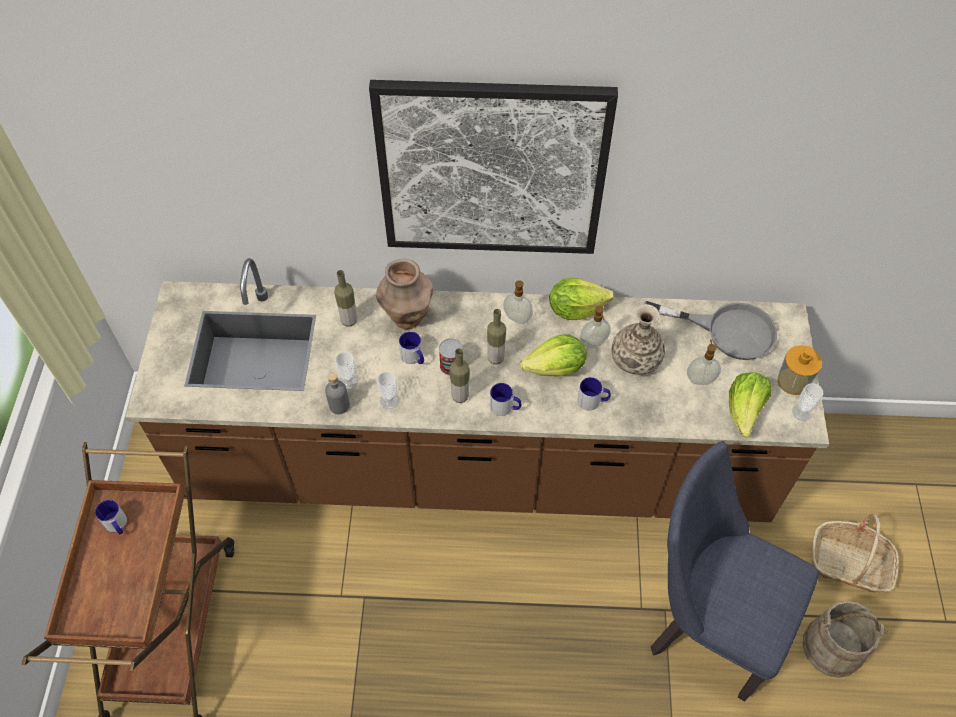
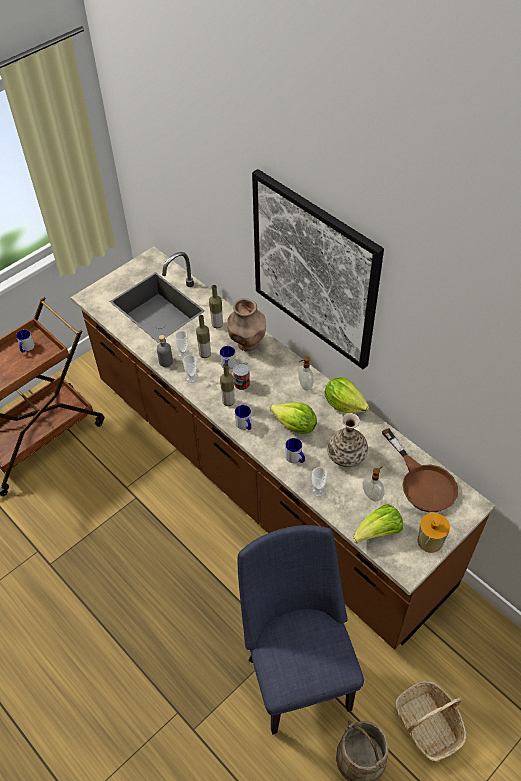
camera: 45 degrees right, 5 degrees down
bottle [487,309,506,364] -> bottle moved to [196,315,211,358]
soap dispenser [580,306,611,348] -> none
grey frying pan [644,301,777,360] -> brown frying pan [382,428,458,512]
cup [792,383,823,421] -> cup moved to [311,467,327,496]

